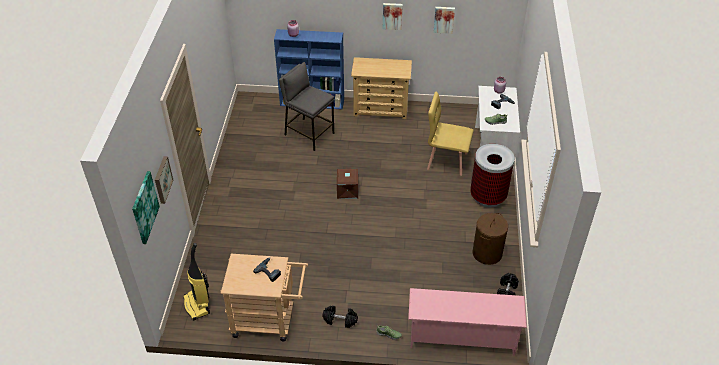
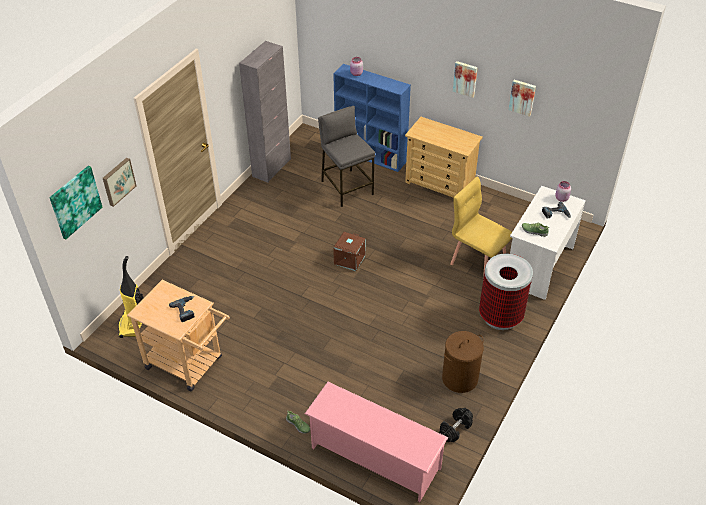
camera: 25 degrees right, 0 degrees up
black dumbbell [322,305,358,328] -> none
none -> grey cabinet [239,41,291,183]

